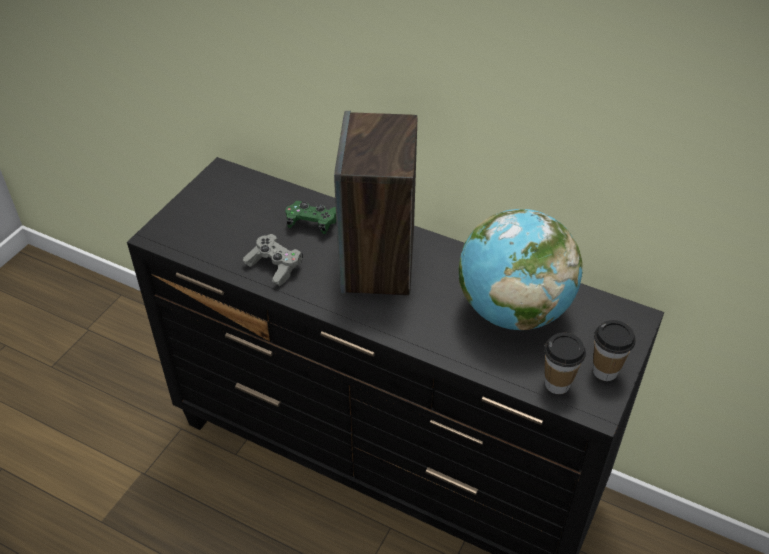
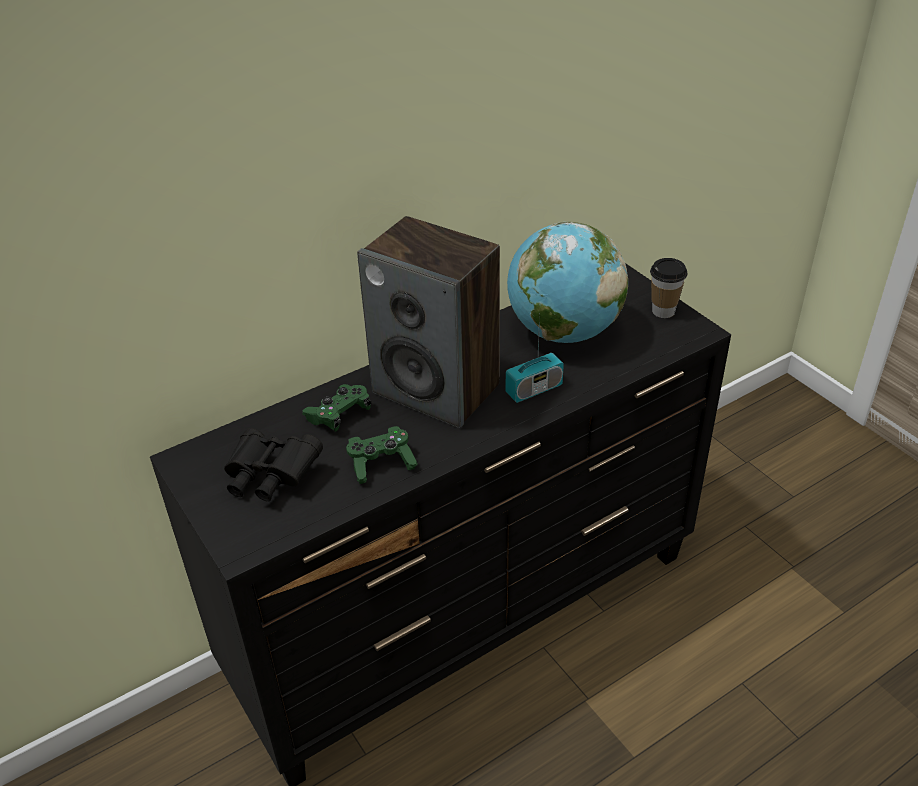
camera: 60 degrees left, 5 degrees down
grey game controller [243,234,303,286] -> green game controller [346,426,417,484]
cup [544,333,586,394] -> none
none -> black binoculars [224,428,323,501]
none -> radio [506,313,564,403]

